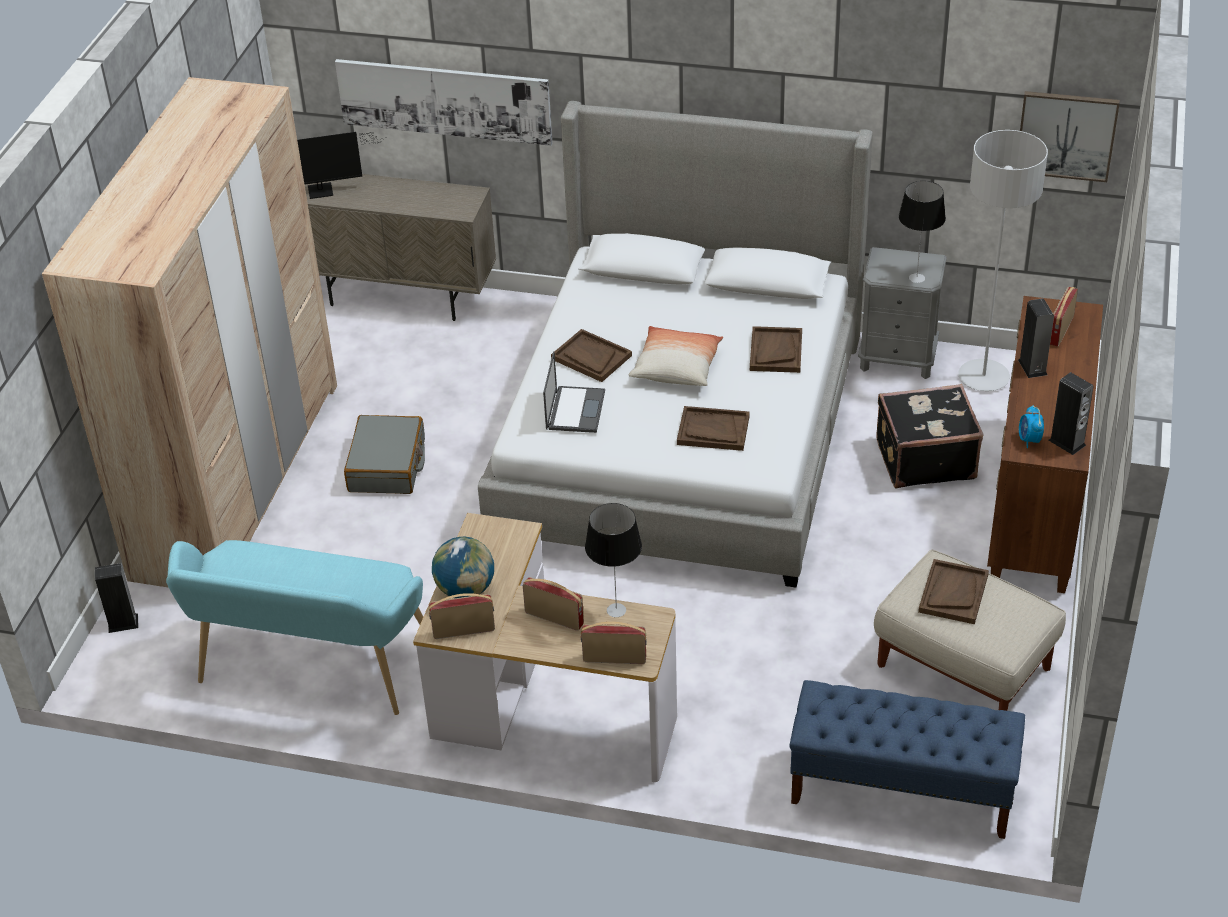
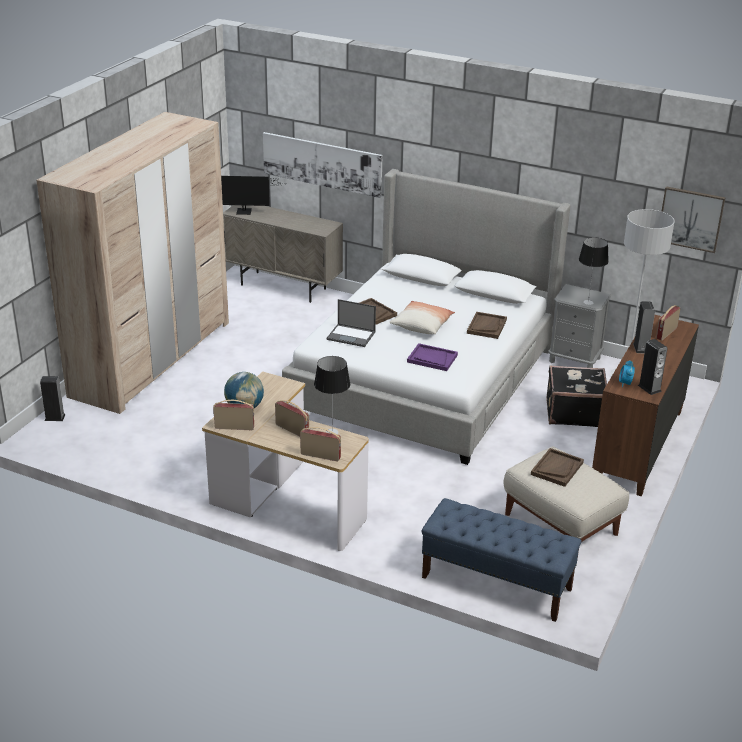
camera: 10 degrees right, 10 degrees down
turquoise bench [166,540,423,715] -> none
grey suitcase [344,415,425,494] -> none
laptop [543,351,605,433] -> laptop turned 90 degrees clockwise [327,299,376,347]
brown tray [677,406,750,451] -> purple tray [407,343,458,371]

